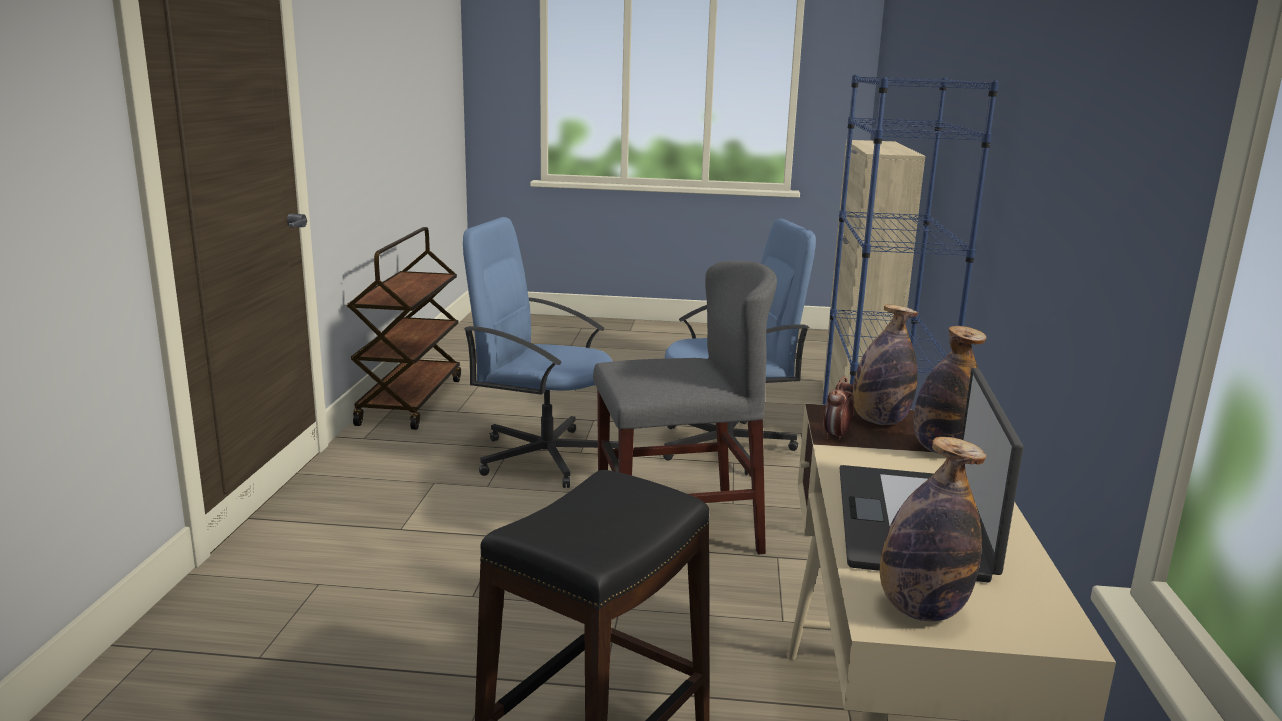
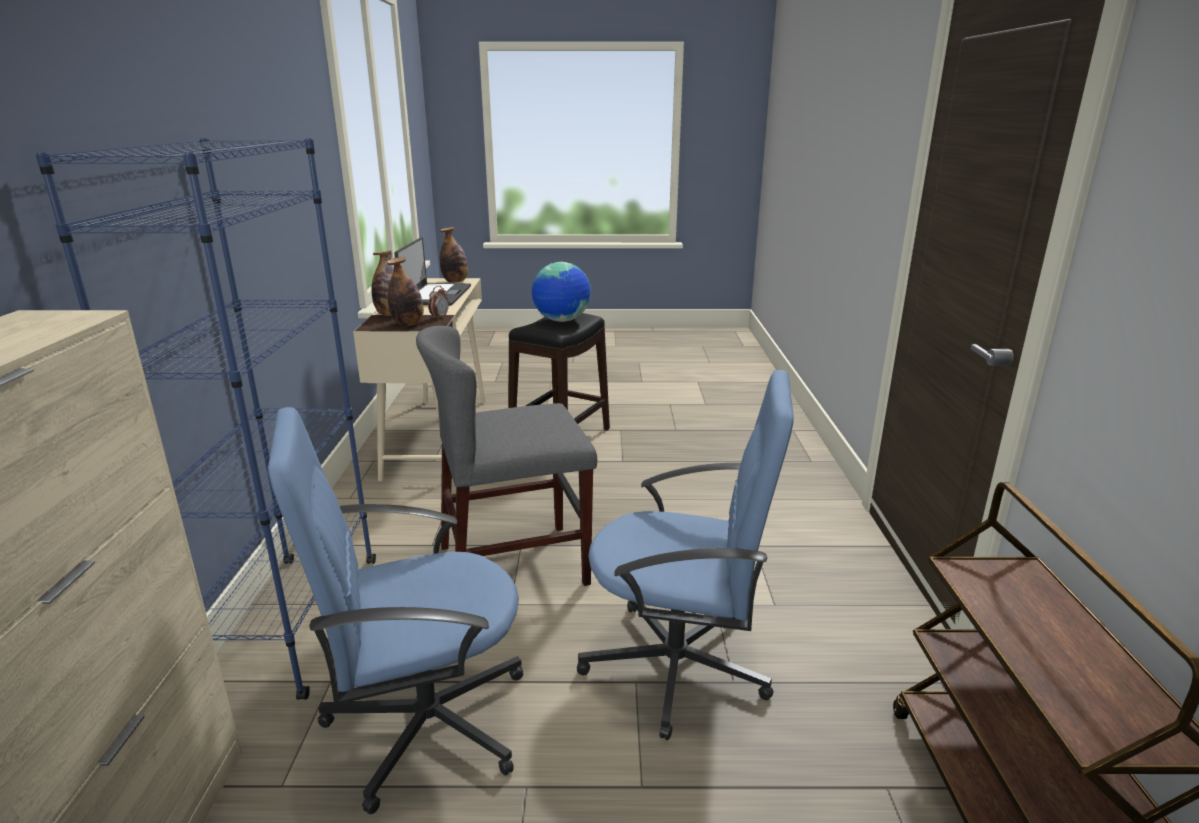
camera: 175 degrees right, 5 degrees up
none -> globe [532,262,591,322]

